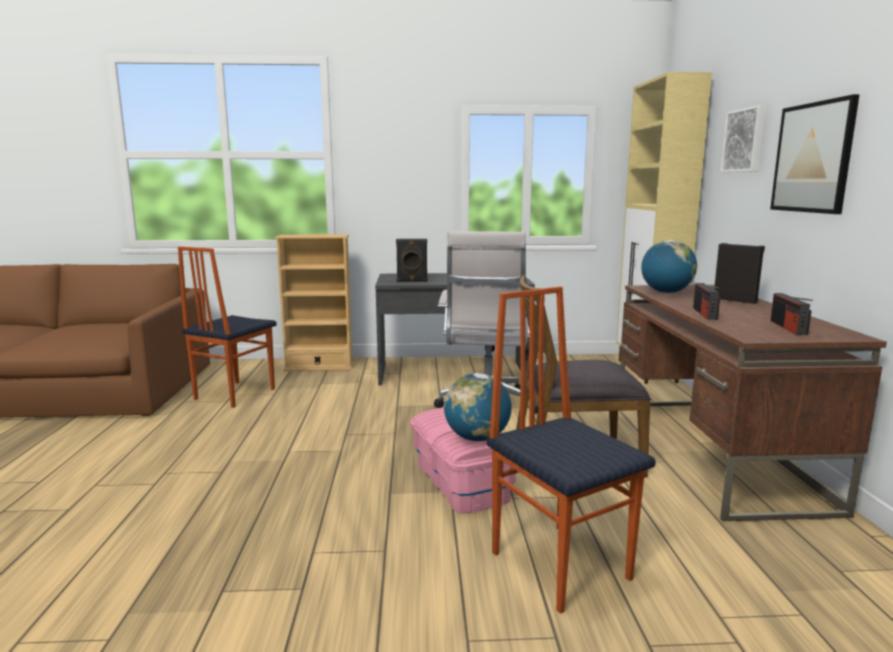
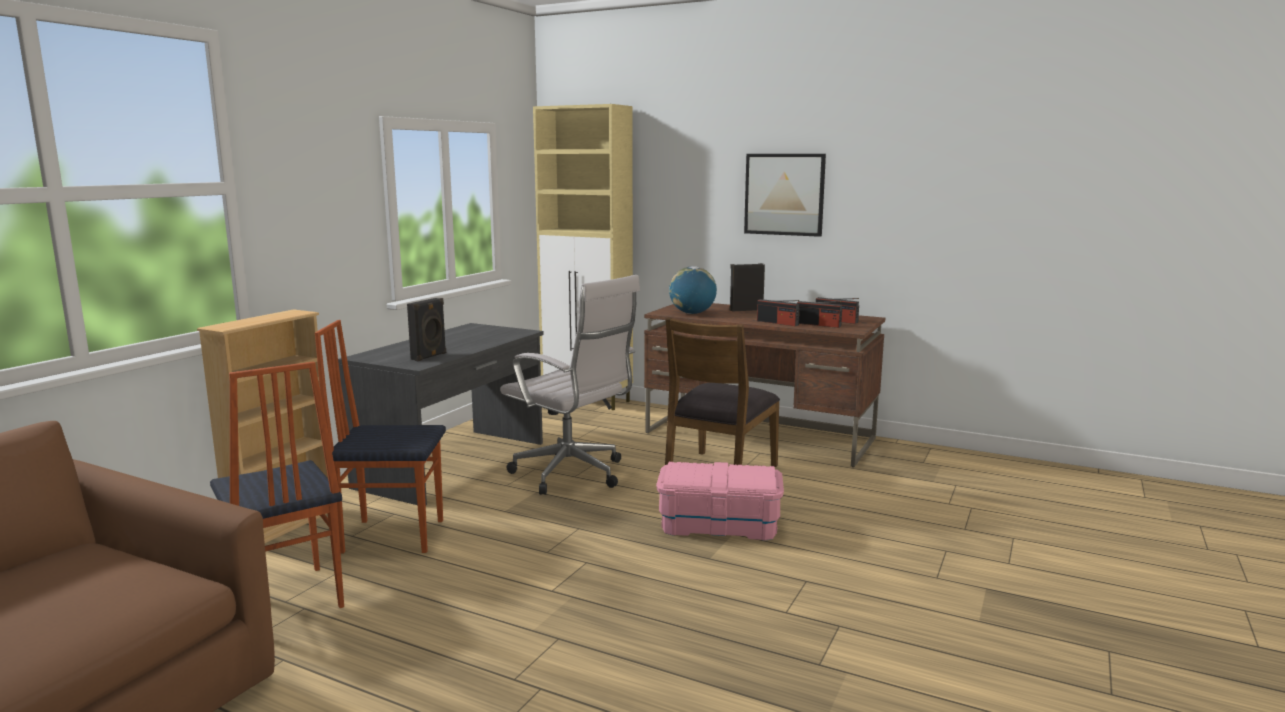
camera: 60 degrees left, 0 degrees up
globe [444,373,512,441] -> none
chair [487,287,656,614] -> chair moved to [315,320,446,554]
picture [720,105,766,172] -> none
none -> radio [797,301,842,328]

